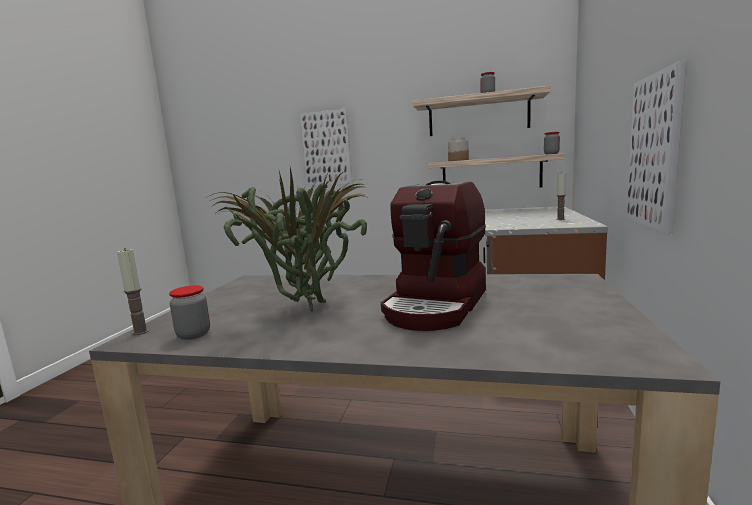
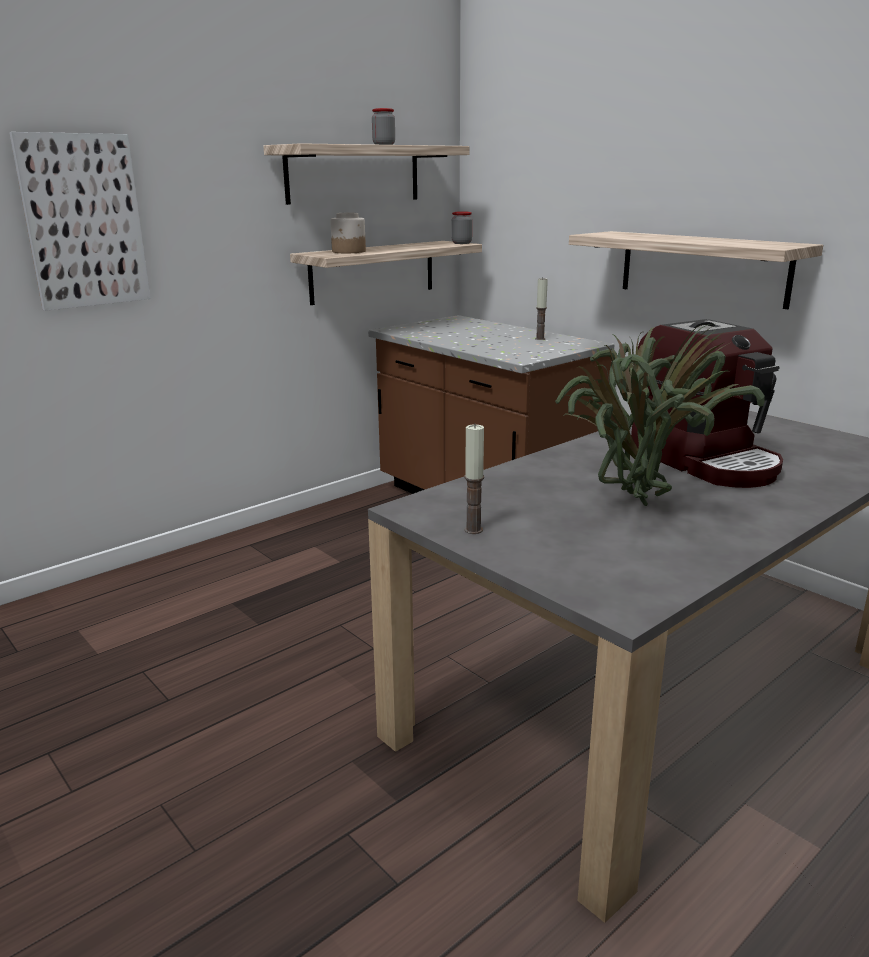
camera: 55 degrees left, 10 degrees up
candle [117,248,149,335] -> candle moved to [464,423,484,534]
jar [169,285,210,340] -> none
picture [626,61,686,234] -> shelf [569,231,823,309]

